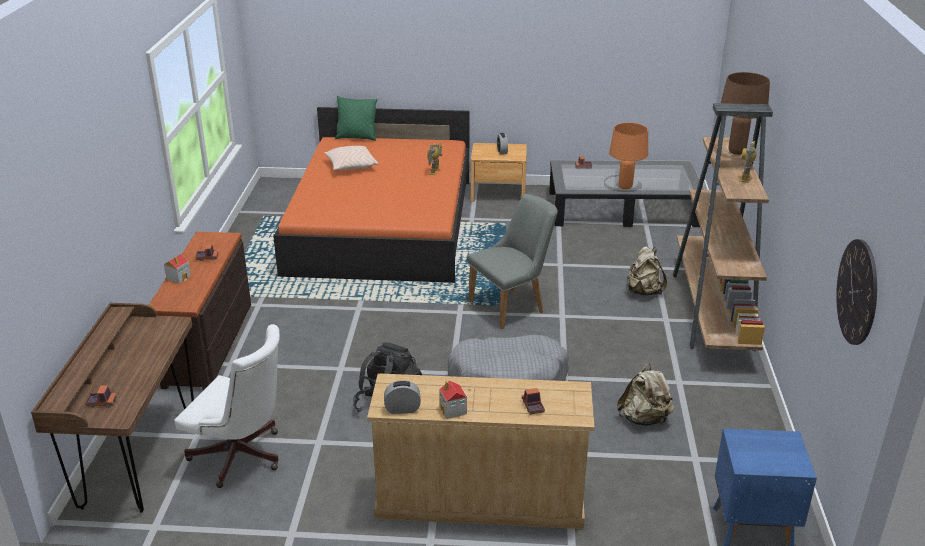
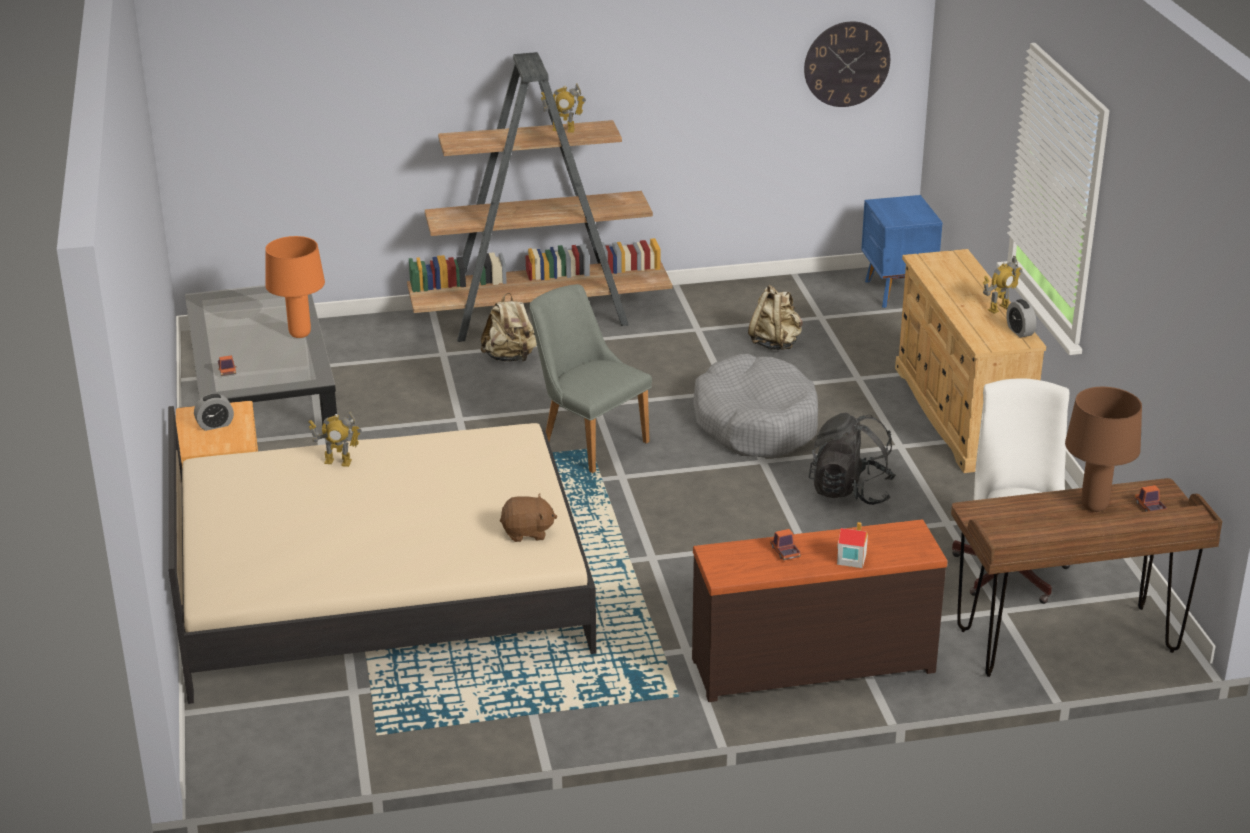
camera: 105 degrees left, 0 degrees up
orange bed [273,107,470,283] -> beige bed [168,406,596,704]
beige pillow [324,146,378,170] -> none
green pillow [335,96,378,141] -> none
toy house [439,380,467,419] -> toy robot [983,255,1022,314]
toy truck [522,388,545,415] -> none
brown table lamp [721,72,770,155] -> brown table lamp moved to [1065,387,1142,512]
none -> brown plush toy [500,493,558,542]

